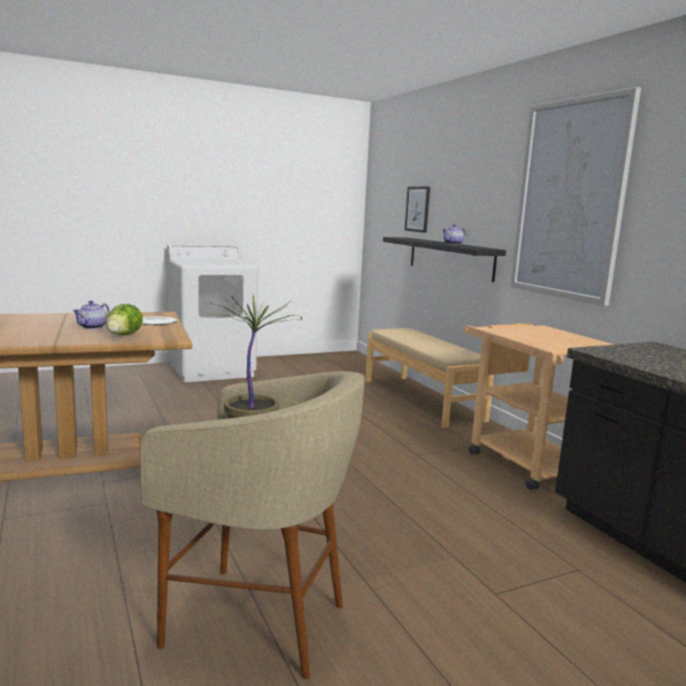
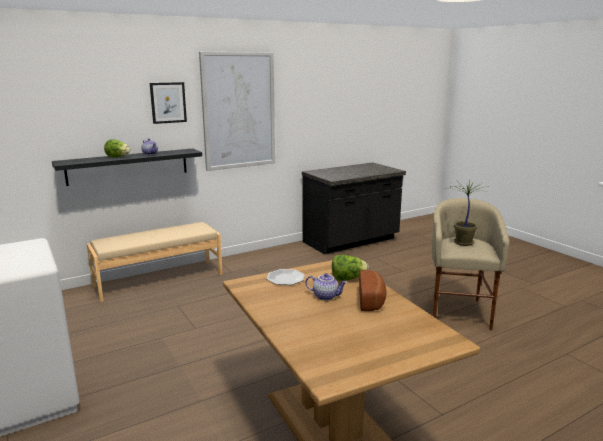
camera: 95 degrees left, 5 degrees up
picture [405,187,430,233] -> picture moved to [150,82,187,124]
beige cart [464,323,615,490] -> none
none -> lettuce [104,139,130,158]
none -> bread [359,270,386,311]

